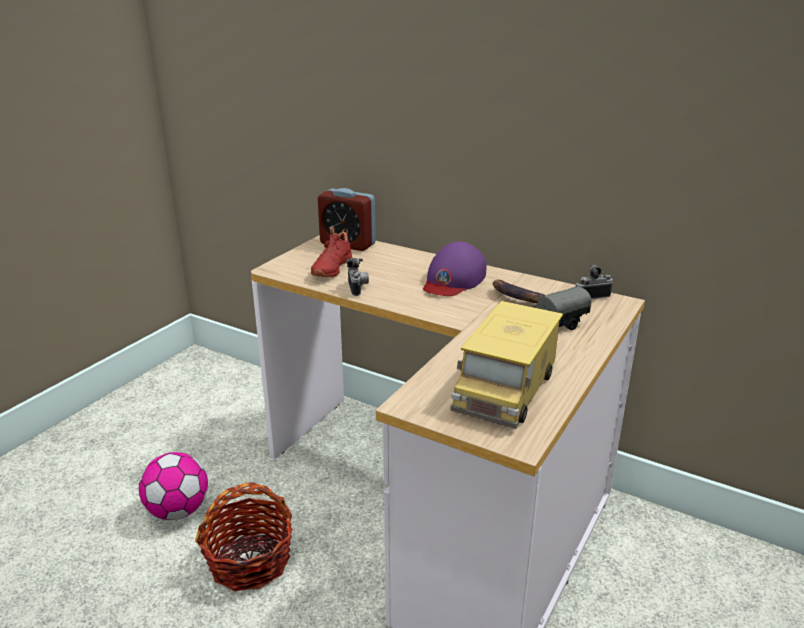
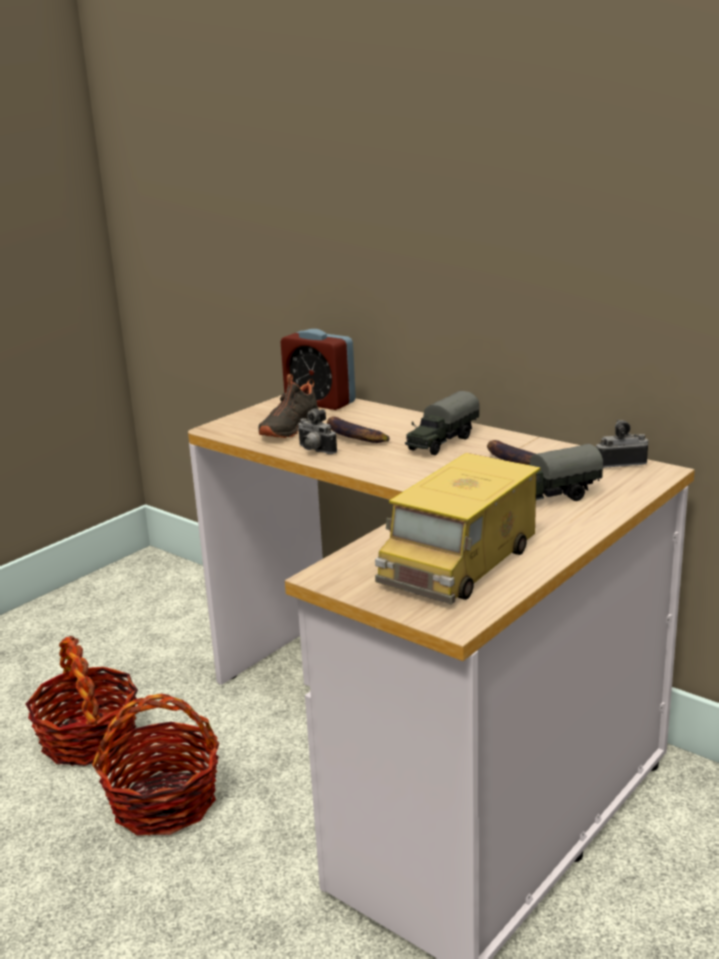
camera: 10 degrees right, 5 degrees down
football [139,452,208,520] -> basket [26,636,138,766]
red shoe [311,226,352,278] -> black shoe [258,374,319,438]
camera [346,258,369,296] -> camera turned 135 degrees clockwise [297,408,337,454]
purple cap [423,242,486,296] -> toy truck [405,391,480,455]
none -> banana [327,416,390,443]

